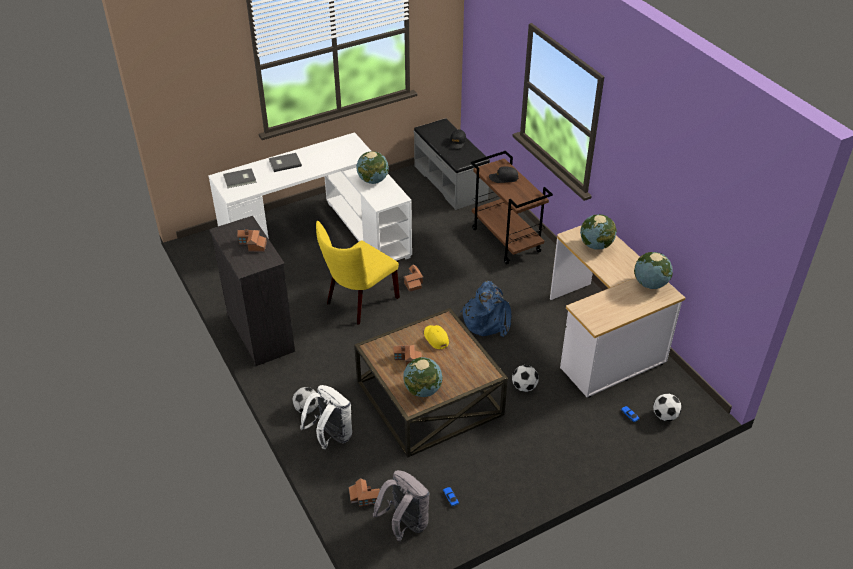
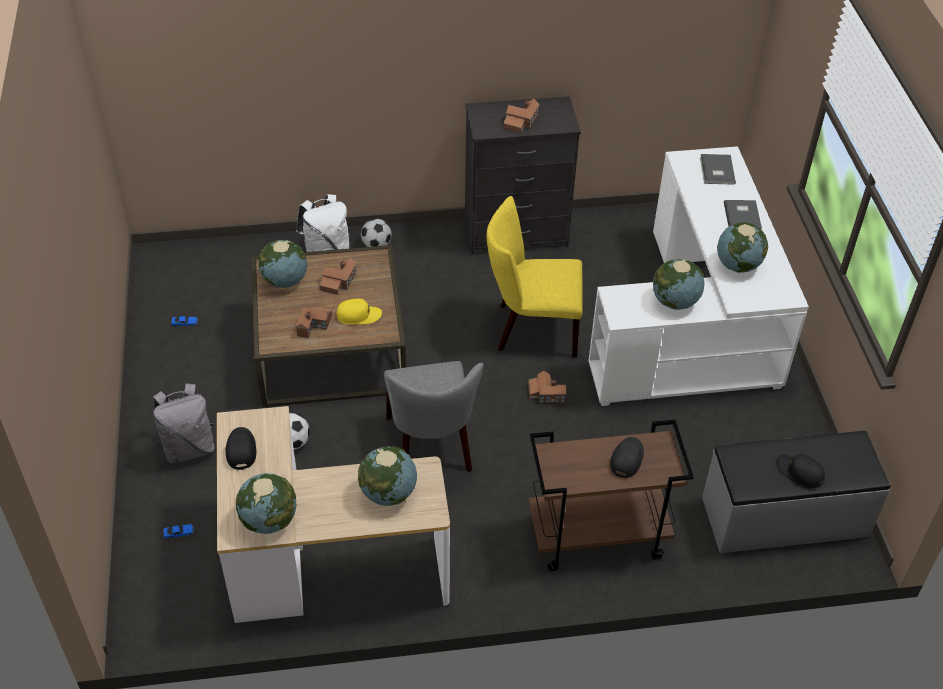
camera: 110 degrees right, 5 degrees up
yellow chair [316,221,400,325] -> yellow chair turned 60 degrees counterclockwise [487,196,583,358]
toy house [349,478,380,507] -> toy house moved to [295,307,332,338]
grey backpack [373,470,430,541] -> grey backpack moved to [153,384,214,464]
blue backpack [460,281,511,337] -> grey chair [384,361,484,472]
football [653,394,681,421] -> none
none -> black cap [225,427,257,470]
none -> globe [717,222,768,273]

